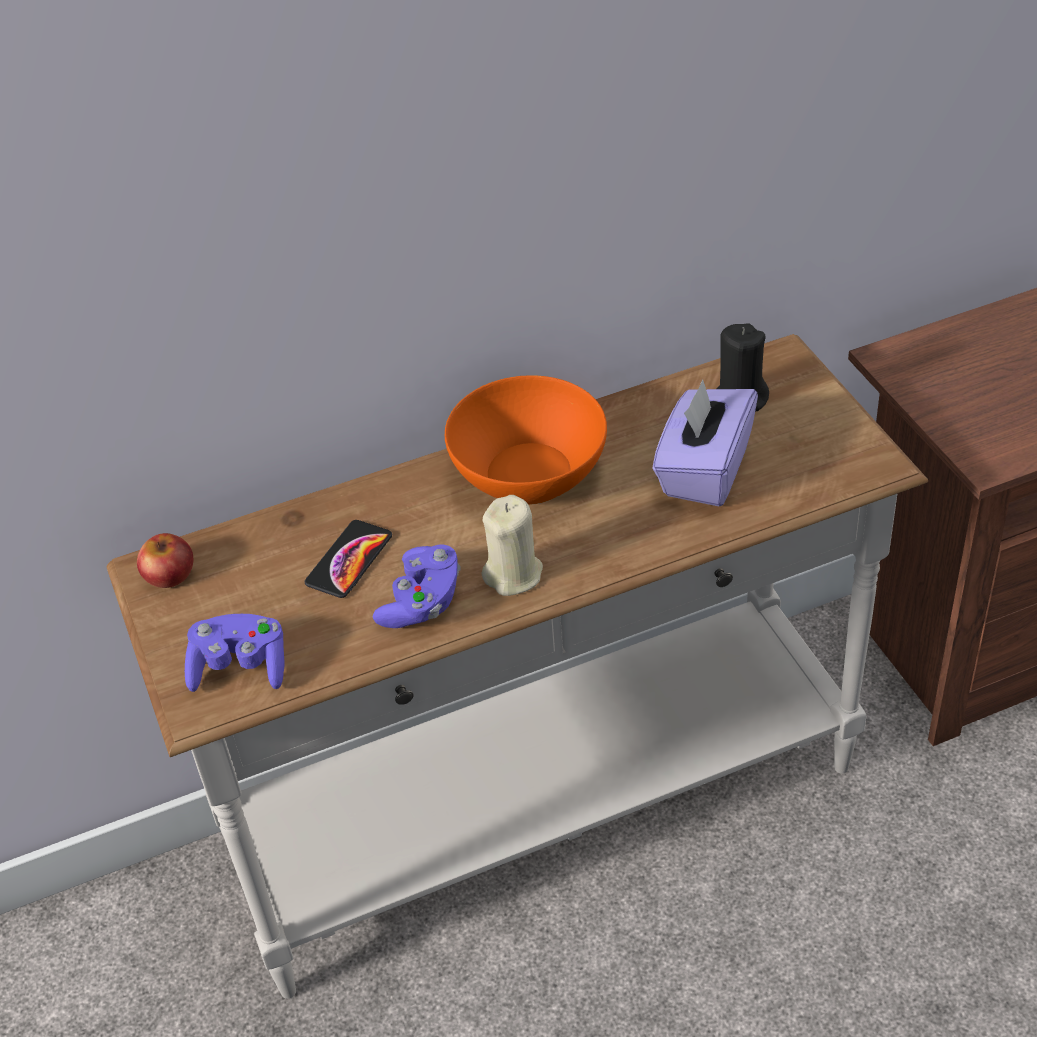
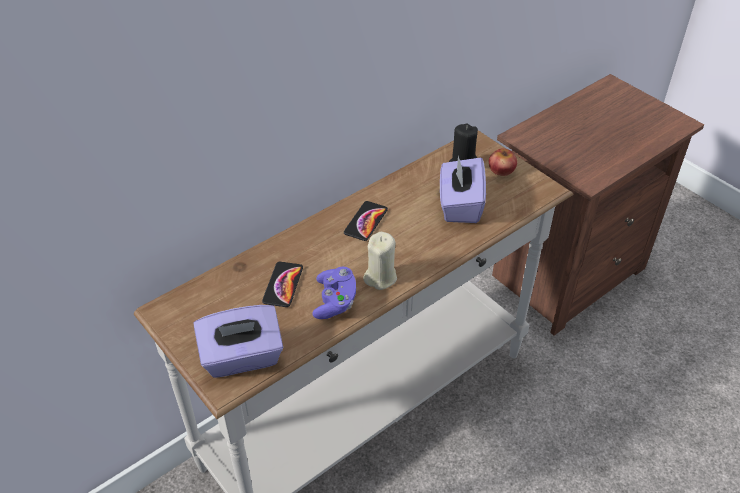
camera: 20 degrees left, 0 degrees up
apple [137,533,193,588] -> apple moved to [489,148,517,176]
purple game controller [185,614,285,692] -> purple tissue box [194,305,283,378]
orange bowl [445,375,607,505] -> phone [344,201,388,241]

